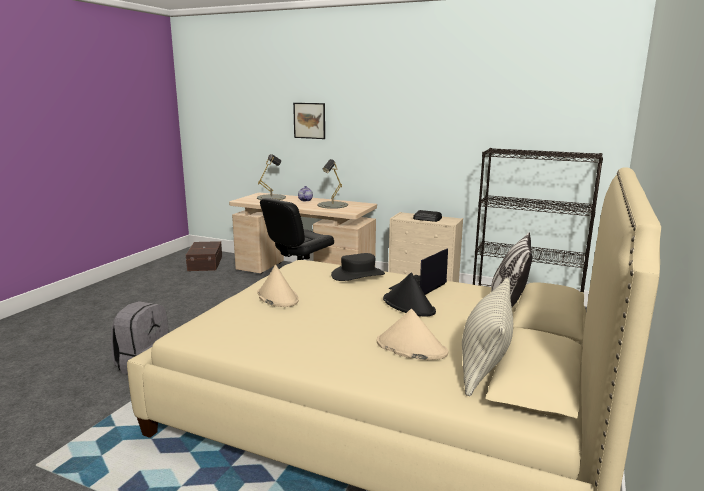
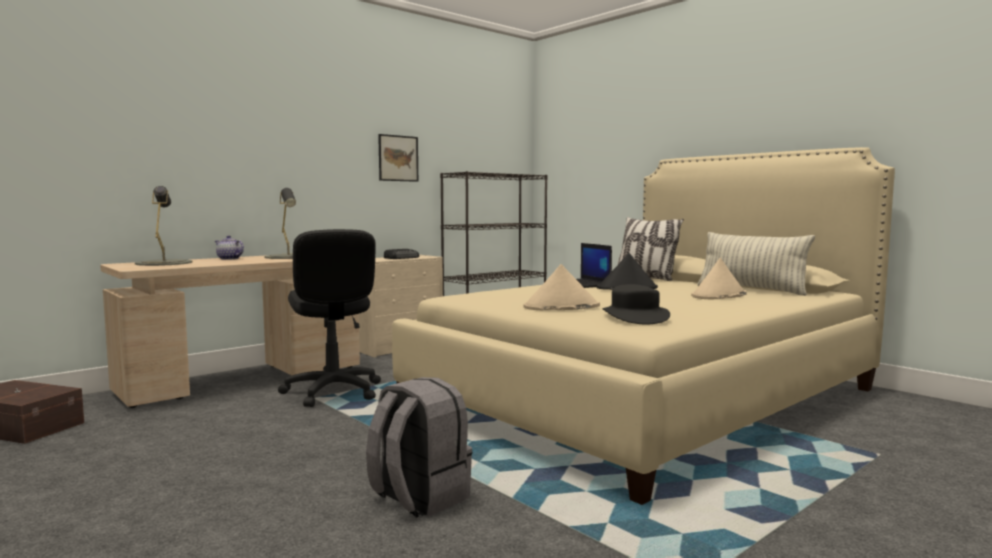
camera: 65 degrees left, 10 degrees down
picture [293,103,325,139] -> picture moved to [378,134,418,182]
black hat [331,253,385,281] -> black hat moved to [602,284,670,324]

